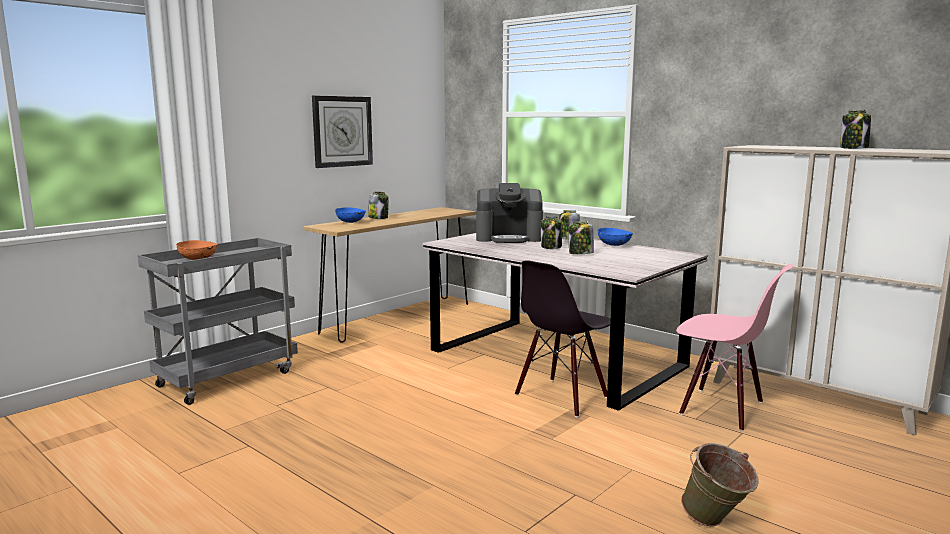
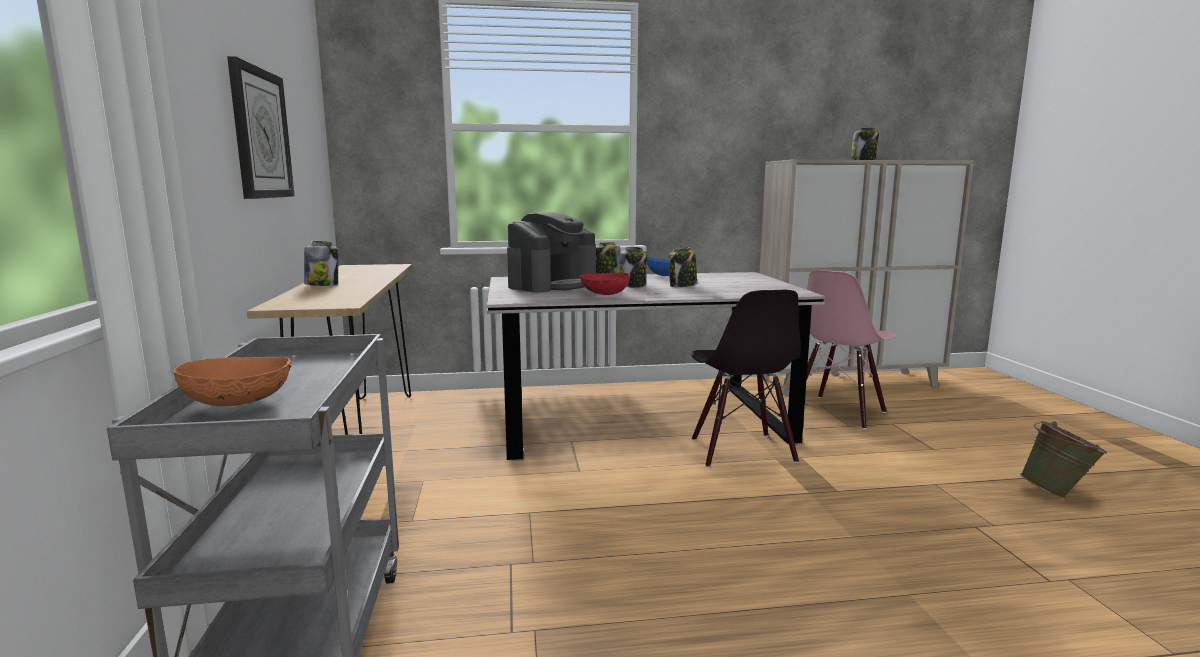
camera: 50 degrees left, 0 degrees up
blue bowl [335,207,366,223] -> none
pink chair [676,264,793,431] -> pink chair turned 150 degrees clockwise [806,270,897,429]
none -> red bowl [580,273,630,295]

